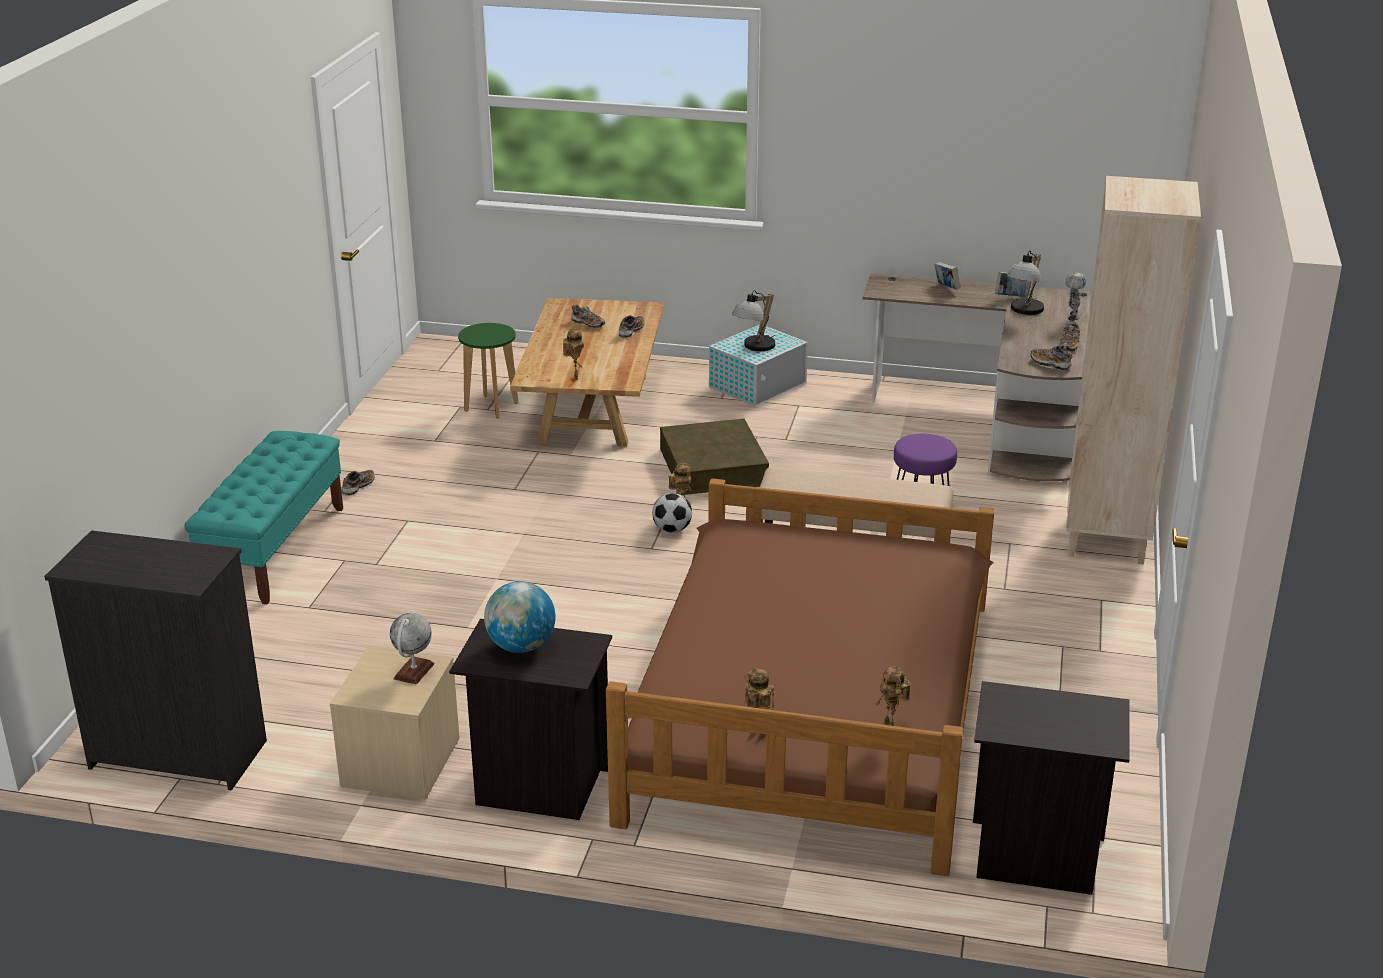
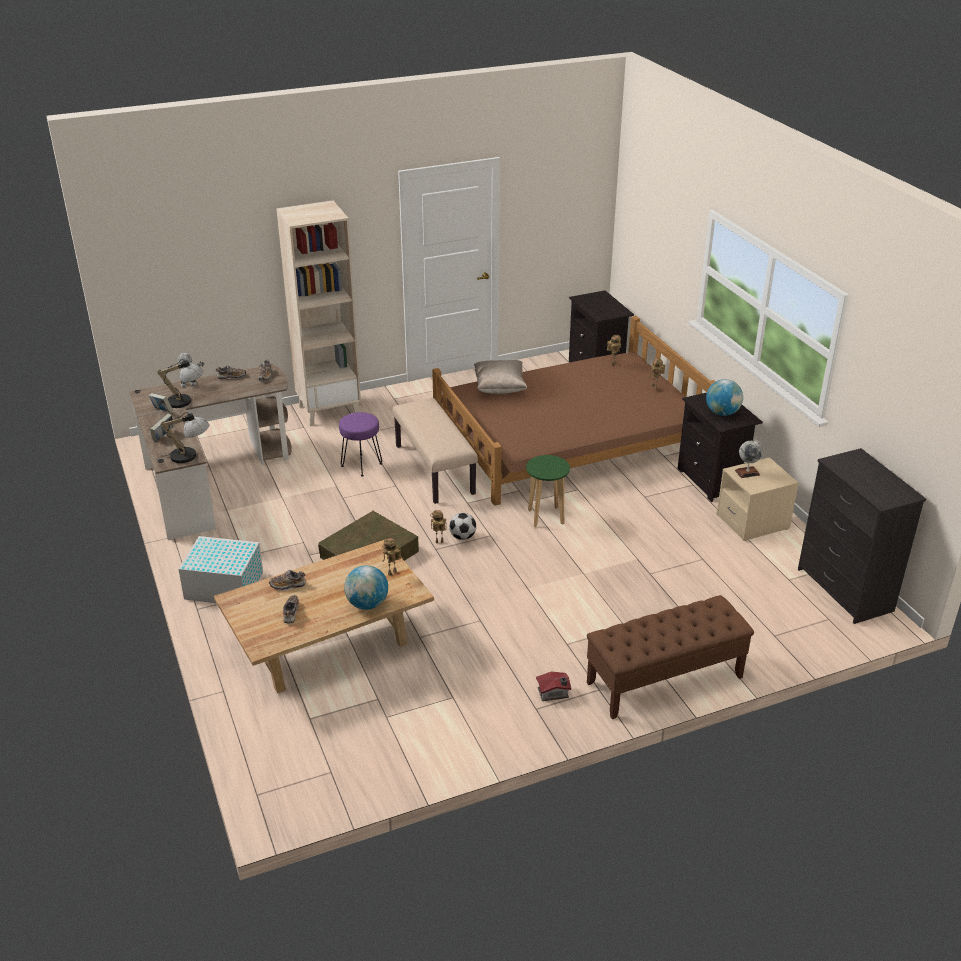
camera: 125 degrees left, 5 degrees up
turquoise bench [184,431,343,604] -> brown bench [587,595,754,719]
shoe [342,470,375,496] -> toy house [536,672,571,701]
green stool [458,323,518,419] -> green stool moved to [526,455,570,527]
table lamp [732,290,775,351] -> table lamp moved to [160,412,209,463]
none -> globe [344,565,388,610]
none -> beige pillow [474,360,527,394]

